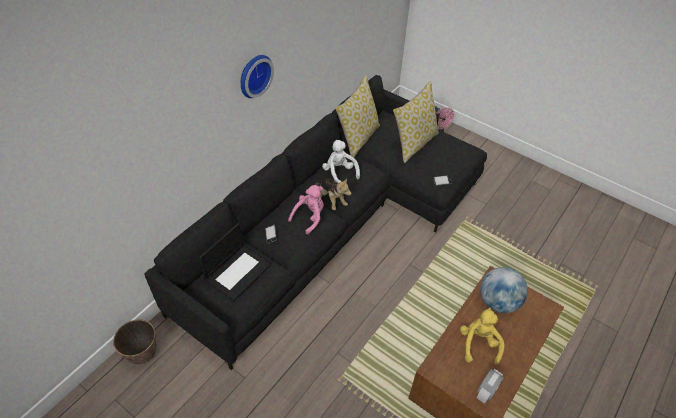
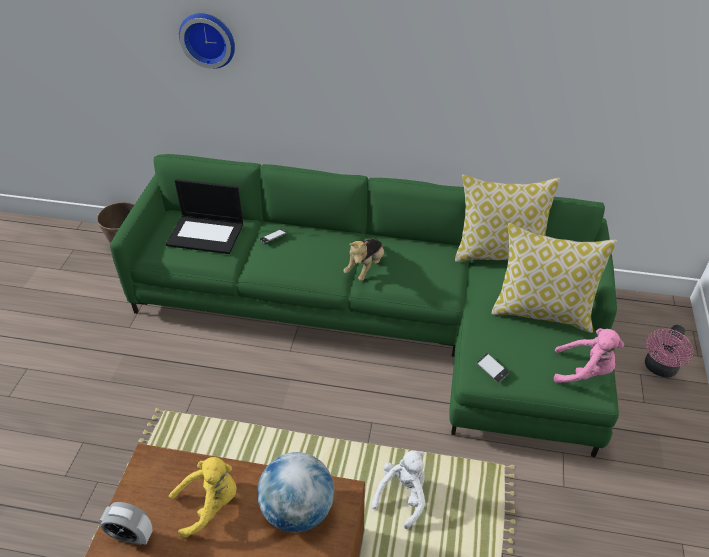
camera: 65 degrees right, 5 degrees down
black sofa [144,75,487,370] -> green sofa [110,154,619,457]
wall clock [241,55,274,98] -> wall clock moved to [179,13,235,69]
pink plush toy [288,185,324,234] -> pink plush toy moved to [554,328,624,384]
white plush toy [322,140,360,183] -> white plush toy moved to [371,451,426,529]

